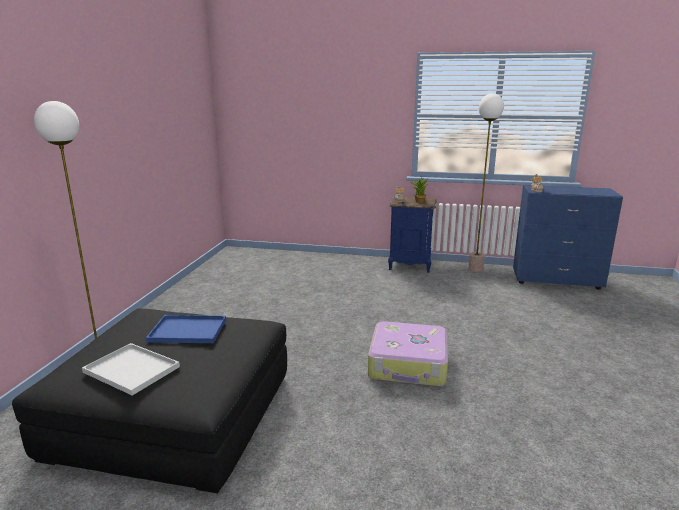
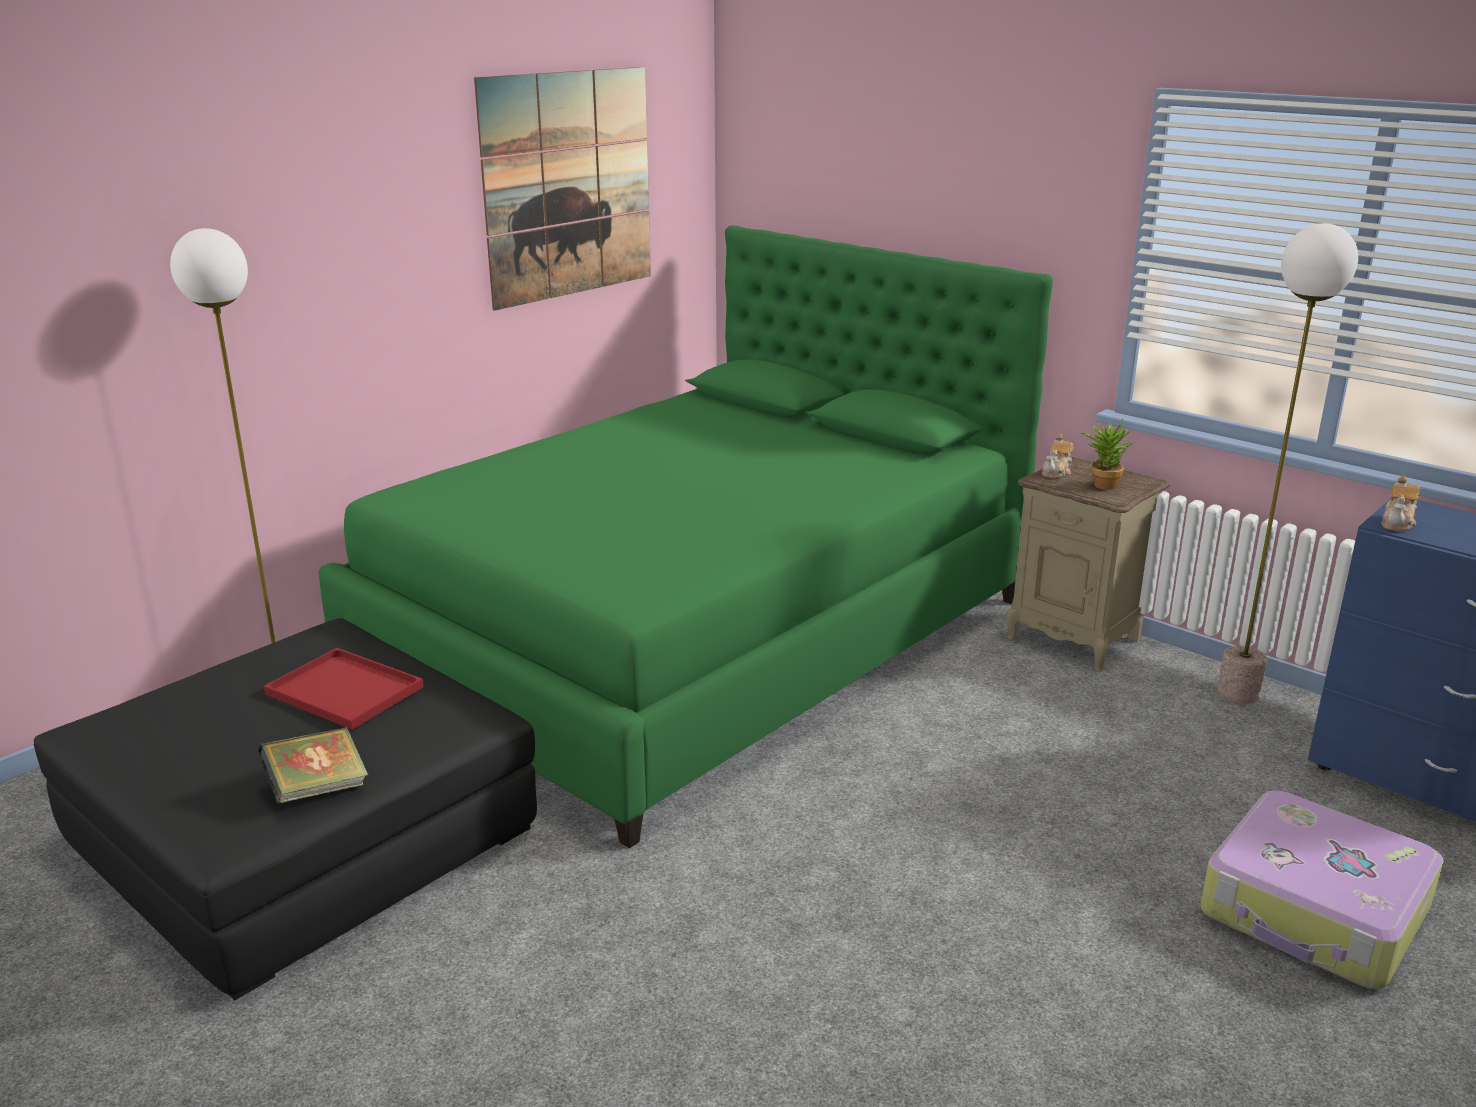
camera: 30 degrees right, 5 degrees up
white tray [82,343,180,395] -> none
blue tray [146,315,226,343] -> red tray [264,648,424,730]
suitcase [368,321,448,387] -> suitcase moved to [1200,791,1444,989]
blue nightstand [388,196,437,273] -> beige nightstand [1007,456,1170,671]
none -> book [258,727,368,804]
none -> green bed [319,225,1053,848]
none -> picture [474,67,651,311]

